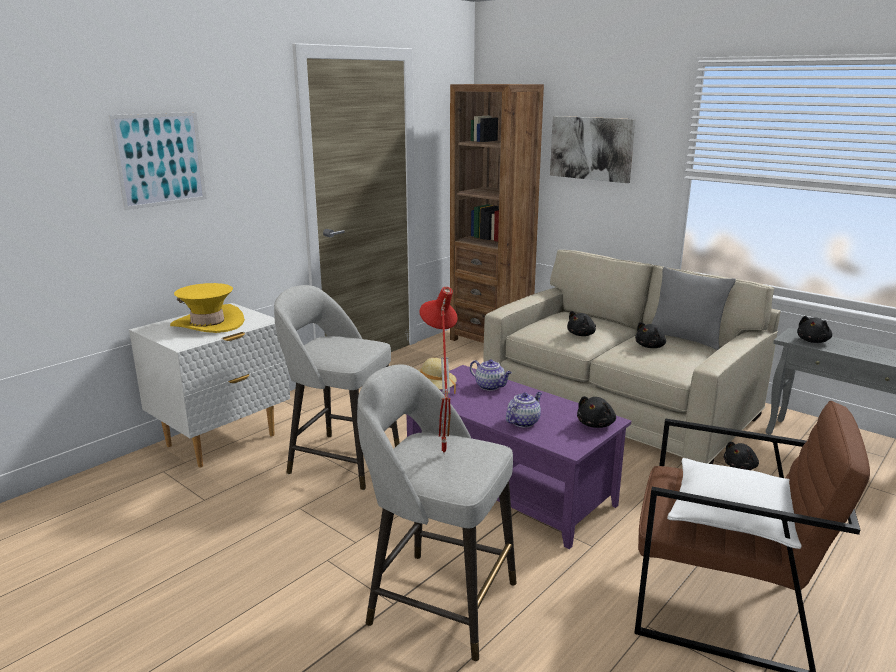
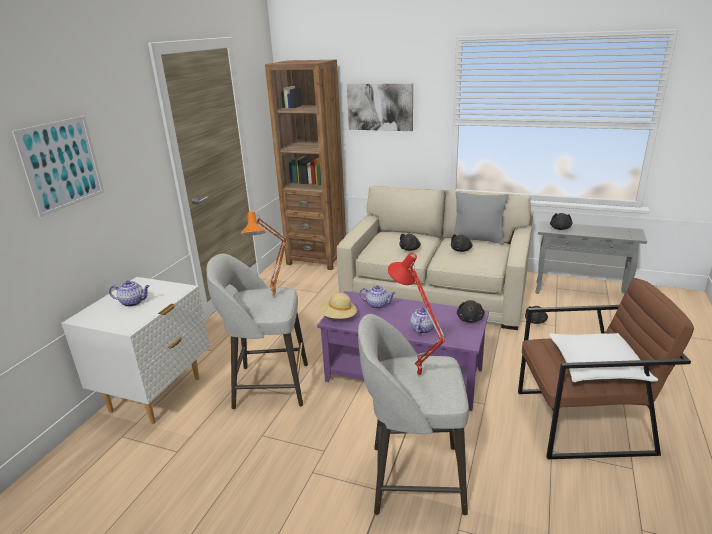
camera: 20 degrees left, 5 degrees up
yellow hat [170,283,245,333] -> teapot [109,281,150,307]
none -> orange table lamp [240,212,287,298]

